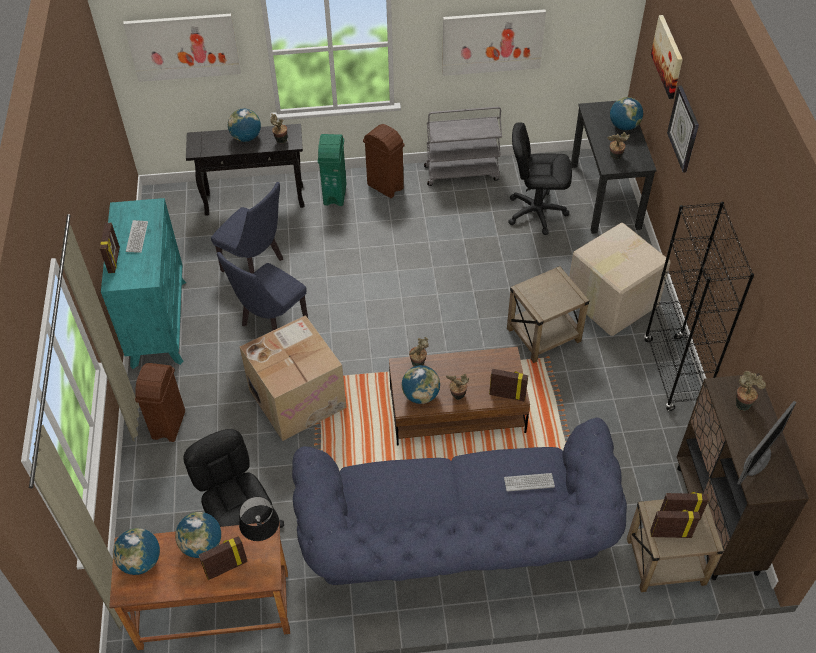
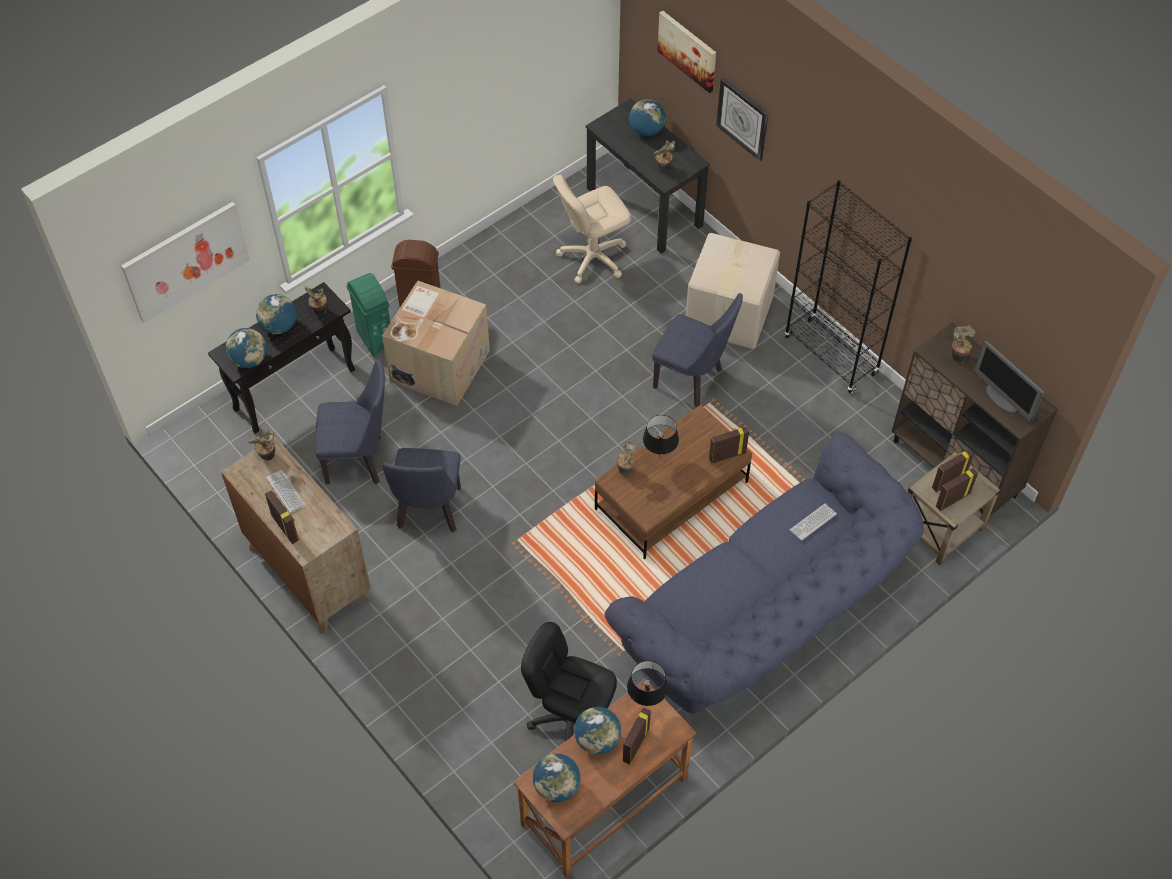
camera: 35 degrees left, 5 degrees up
turquoise dresser [101,198,186,369] -> brown dresser [221,437,371,634]
brown trash can [135,363,185,442] -> none
cardboard box [240,315,347,441] -> cardboard box moved to [382,281,490,406]
globe [402,365,440,404] -> globe moved to [226,328,267,368]
grey cart [424,107,502,186] -> none
picture [442,10,546,76] -> none
potted plant [446,374,469,400] -> potted plant moved to [248,429,275,461]
beige side table [507,266,589,363] -> blue chair [652,293,743,408]
black office chair [508,122,572,235] -> beige office chair [553,174,631,283]
monitor [737,401,797,485] -> monitor turned 135 degrees clockwise [974,340,1044,422]
none -> black table lamp [643,415,679,457]

